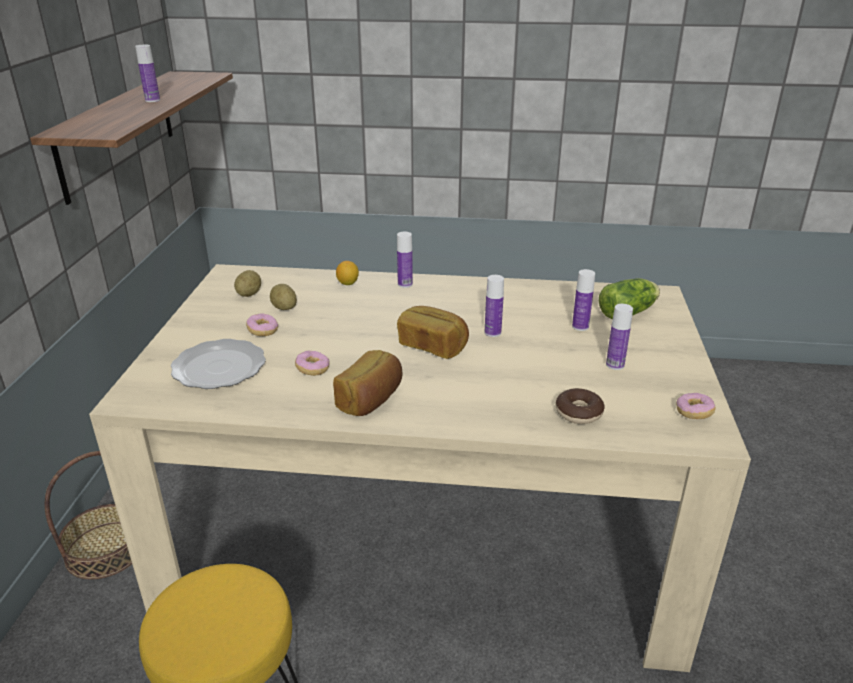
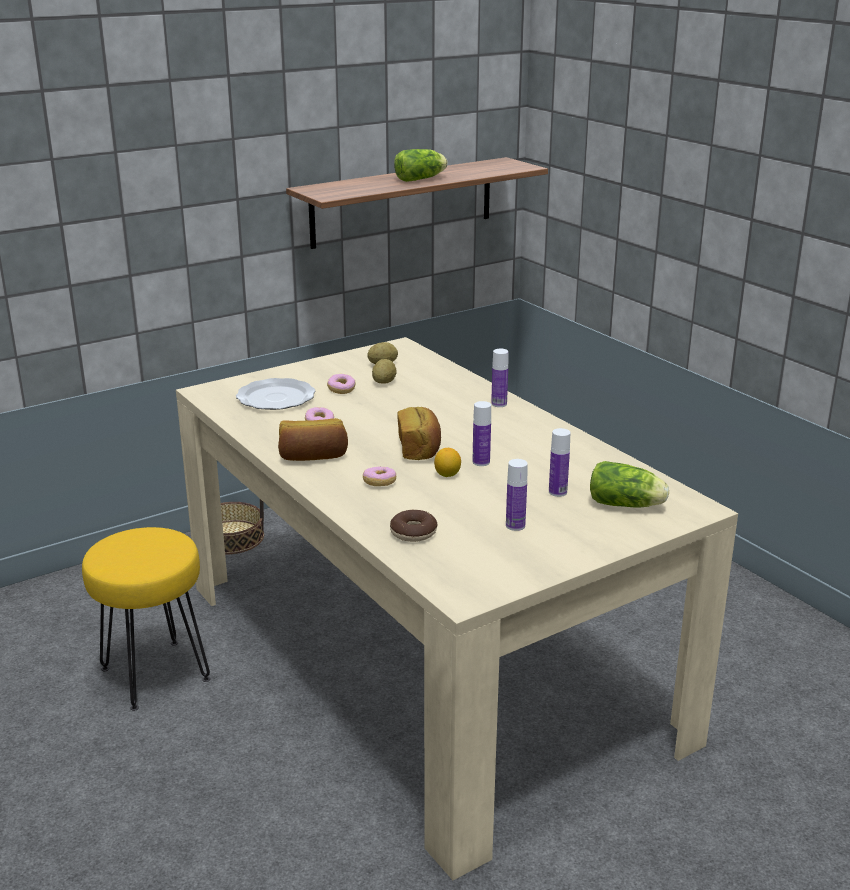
camera: 50 degrees right, 5 degrees down
bottle [135,45,160,102] -> lettuce [394,149,448,182]
lemon [336,261,359,285] -> lemon moved to [434,448,461,477]
donut [676,393,716,419] -> donut moved to [363,467,396,486]

